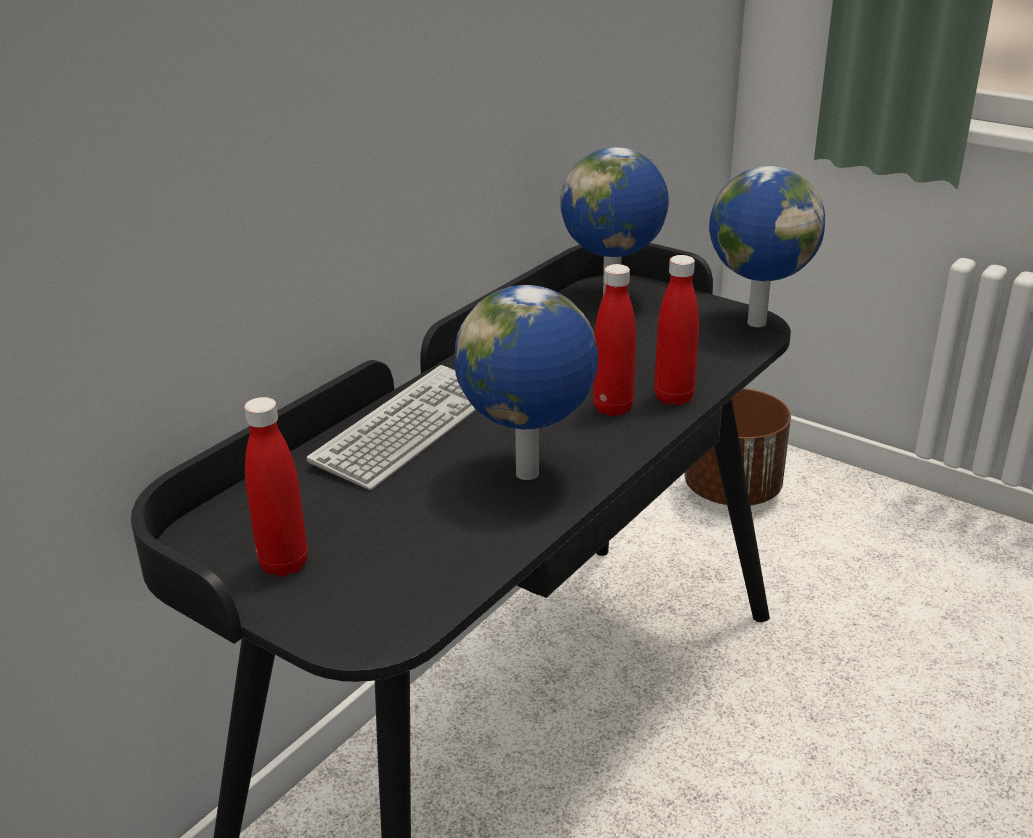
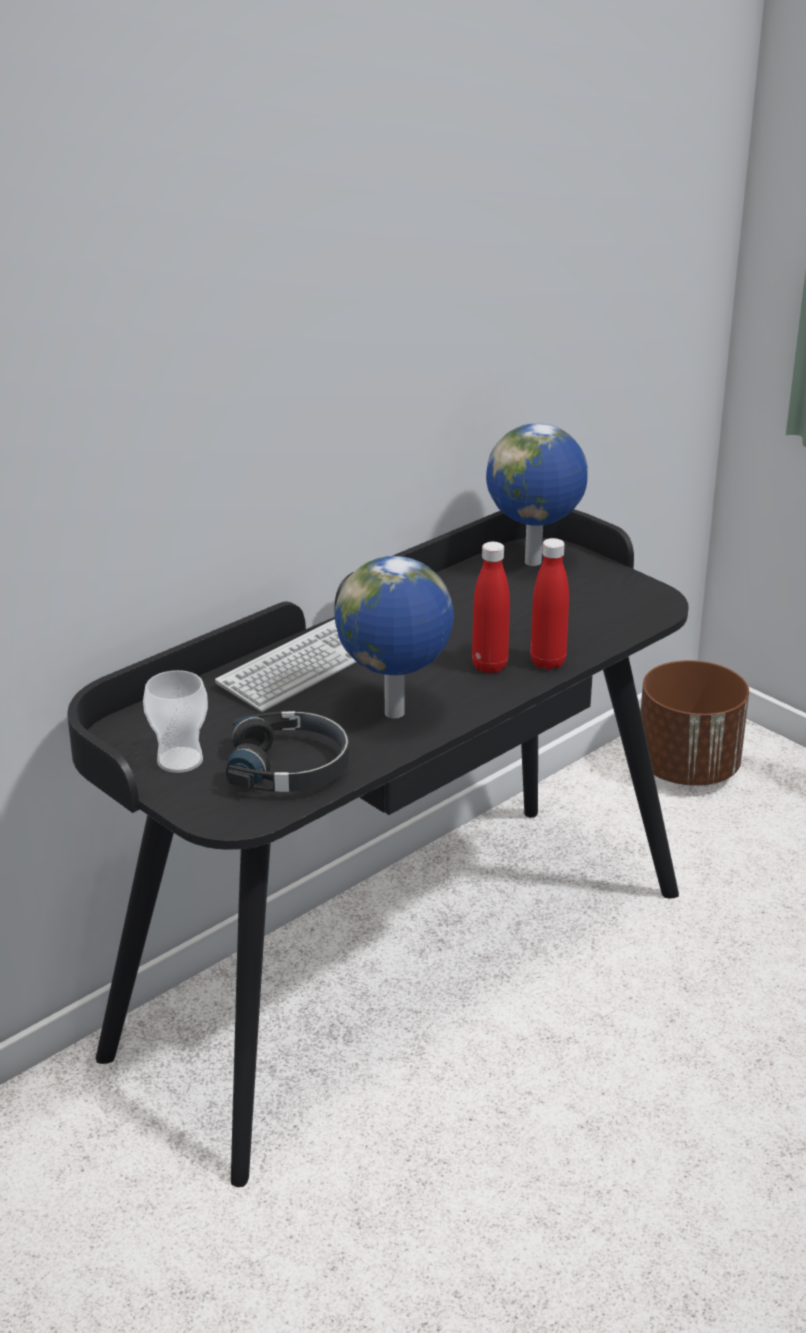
camera: 10 degrees right, 0 degrees up
red bottle [244,397,308,577] -> cup [143,670,208,773]
globe [709,166,825,327] -> none
none -> black headphones [226,711,349,792]

